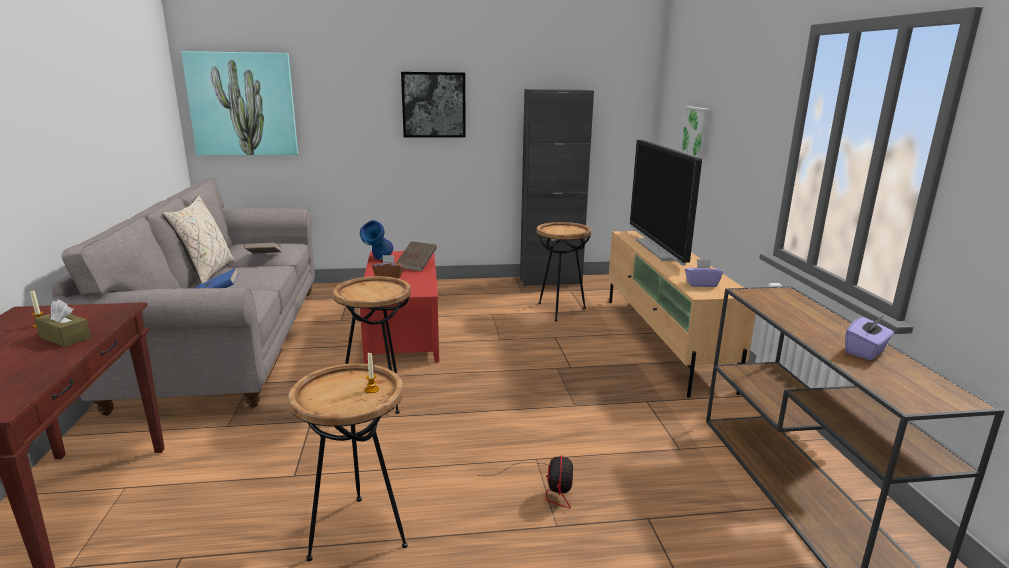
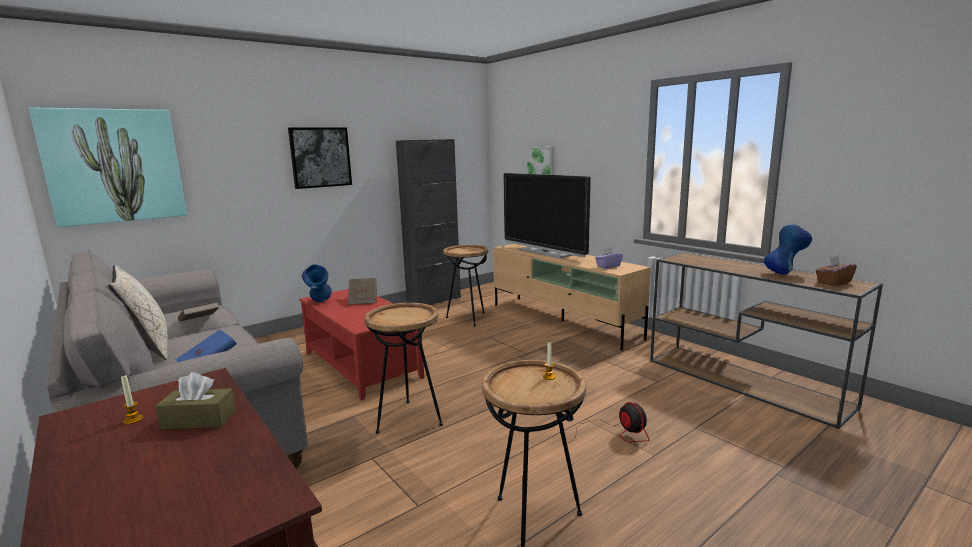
camera: 30 degrees left, 5 degrees down
brown tissue box [372,255,404,279] -> brown tissue box moved to [816,255,857,286]
purple tissue box [845,316,894,360] -> blue vase [764,225,812,275]

